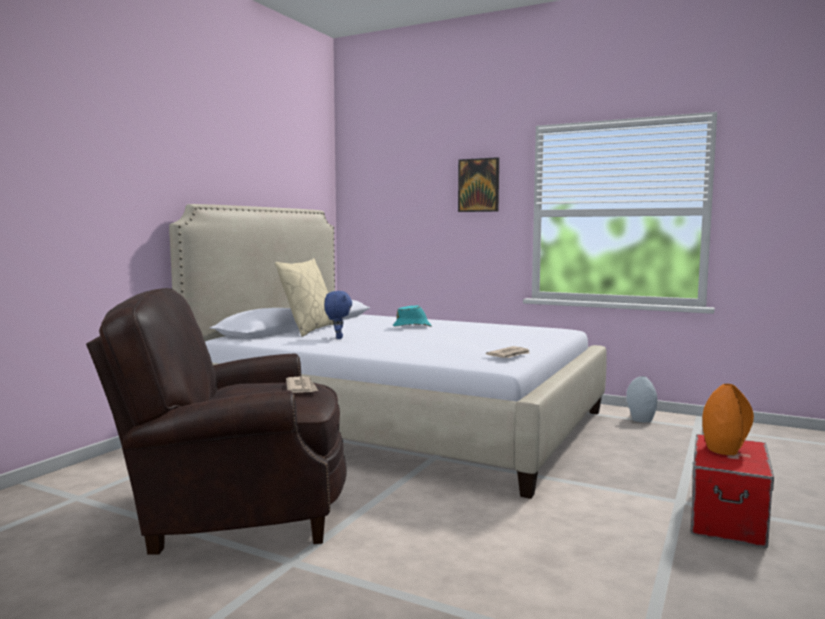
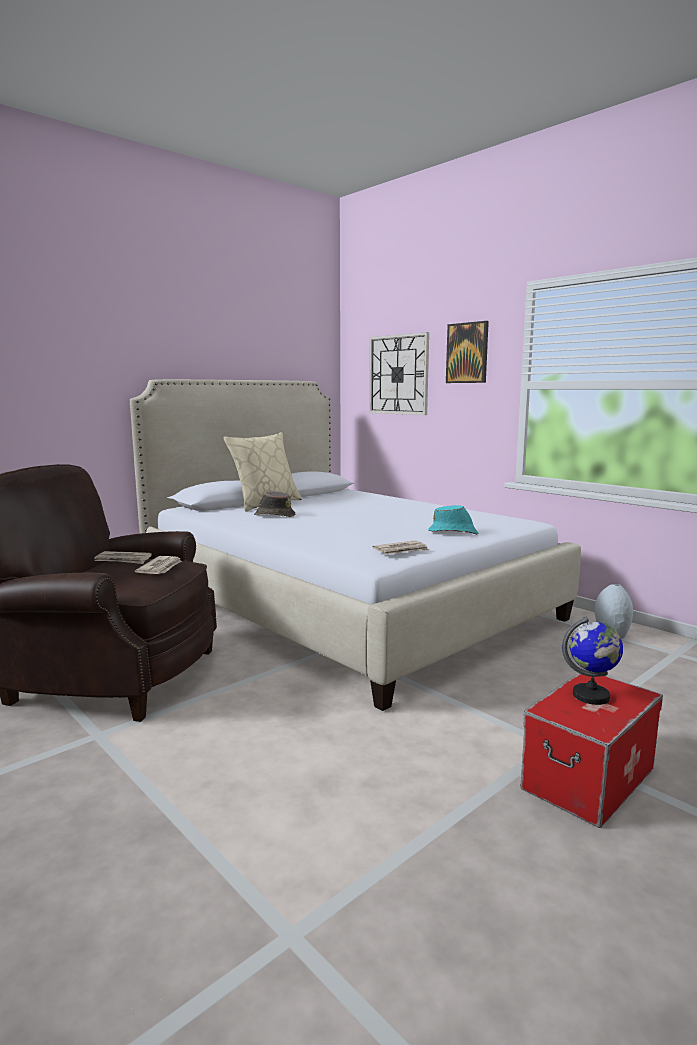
camera: 20 degrees right, 5 degrees up
blue plush toy [324,291,352,339] -> brown hat [254,491,296,517]
turquoise hat [393,305,432,327] -> turquoise hat moved to [428,505,478,534]
orange vase [702,384,754,455] -> globe [562,616,623,705]
none -> newspaper [94,551,152,564]
none -> wall clock [369,332,429,415]

